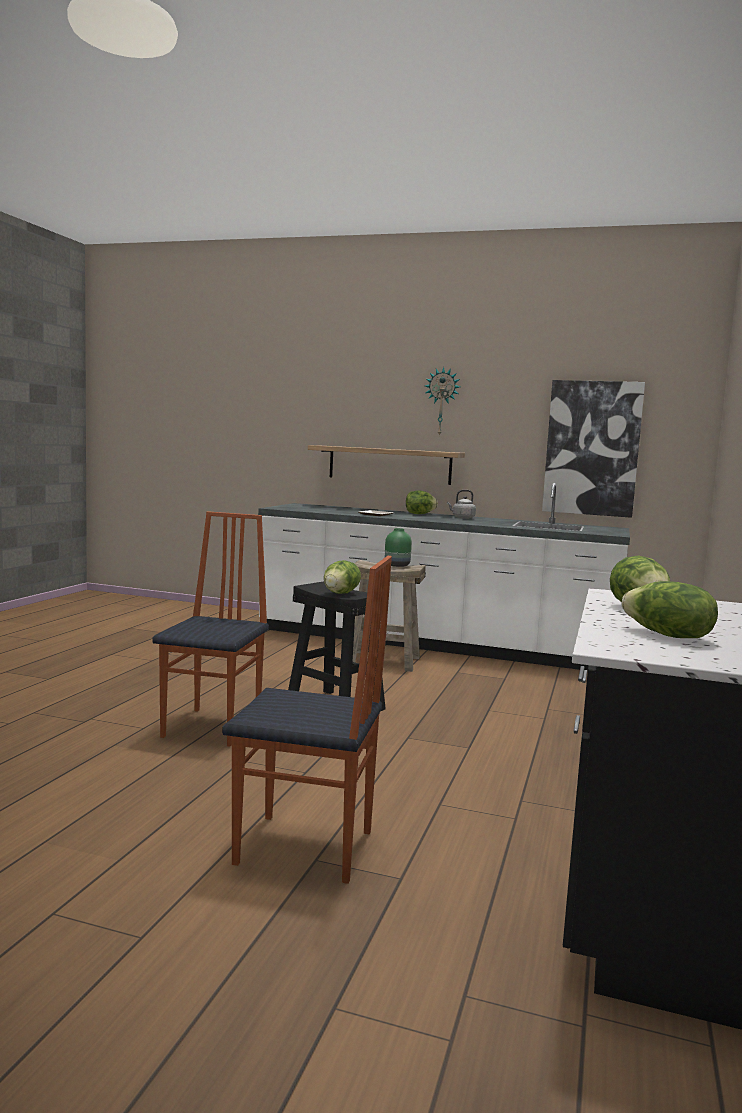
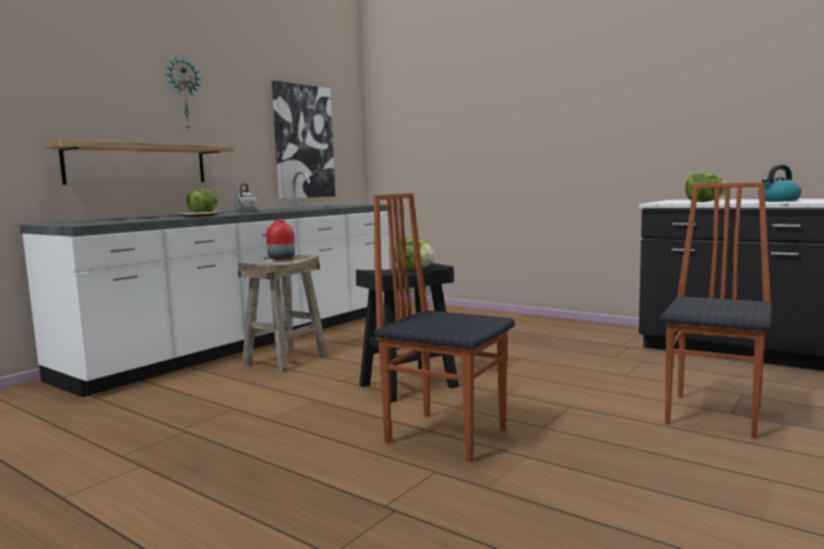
camera: 70 degrees left, 0 degrees up
green vase [385,528,412,567] -> red vase [266,220,295,260]
lettuce [622,581,718,638] -> kettle [758,165,801,202]

